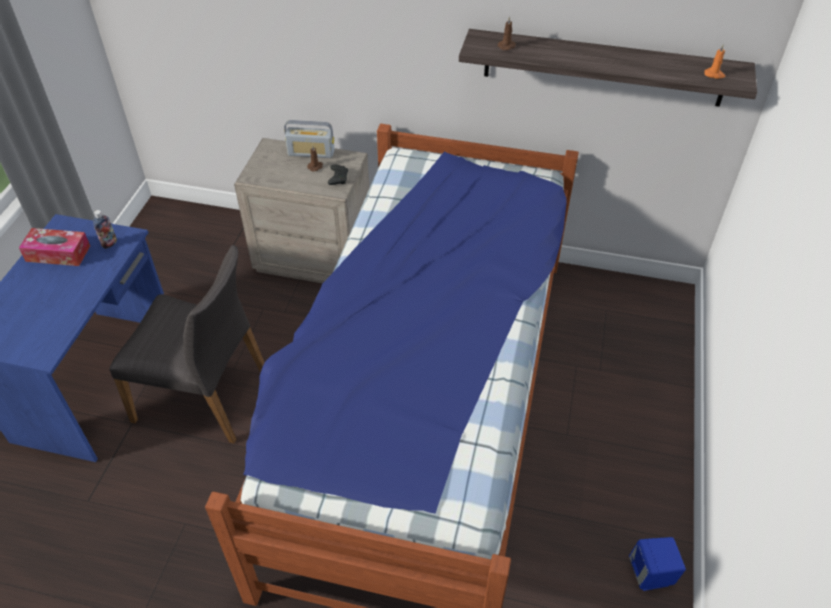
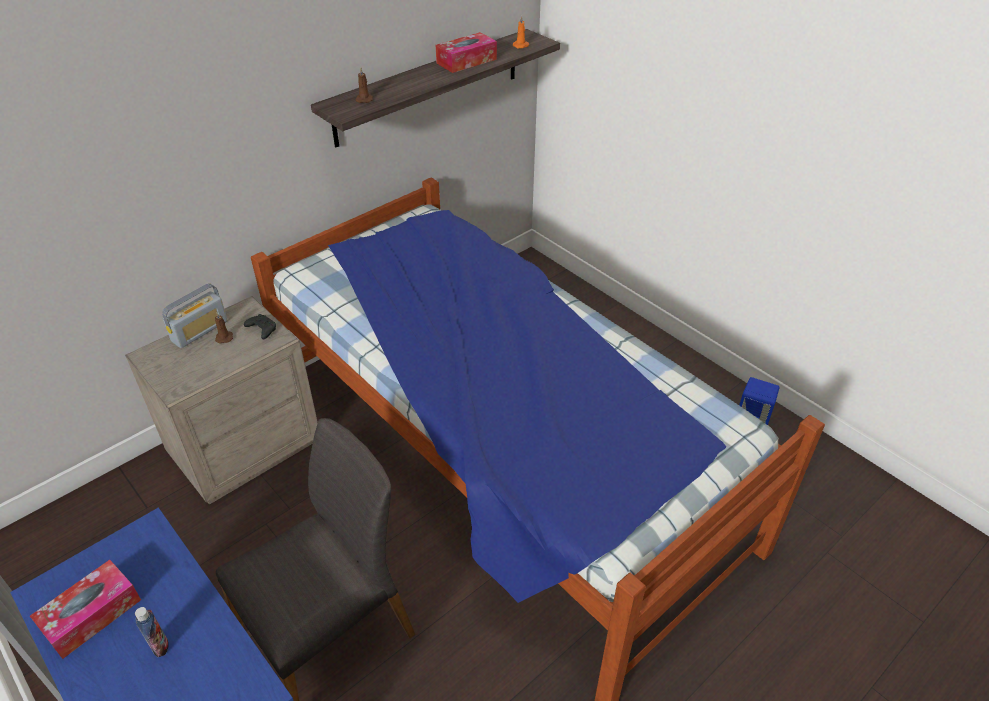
camera: 55 degrees left, 5 degrees down
bottle [93,210,117,249] -> bottle moved to [135,607,169,657]
none -> tissue box [436,32,497,73]

